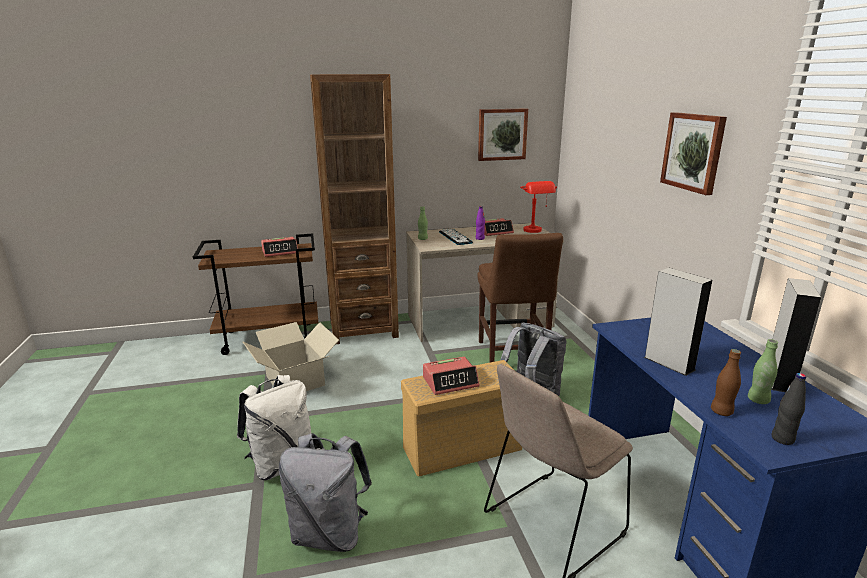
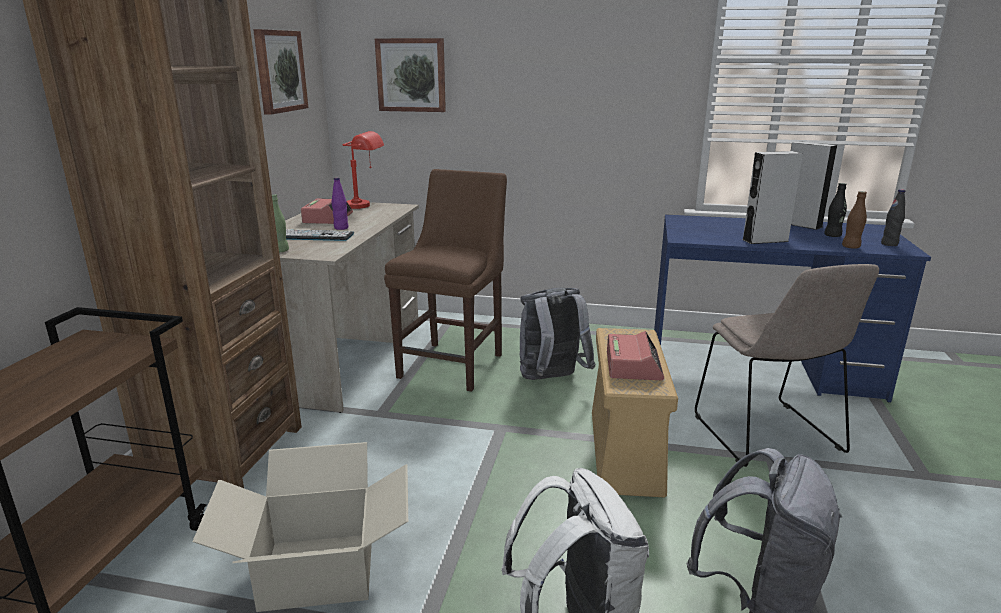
camera: 65 degrees left, 0 degrees up
alarm clock [261,237,298,257] -> none
brown chair [478,233,563,363] -> brown chair turned 90 degrees counterclockwise [384,169,507,392]
picture [660,112,727,195] -> picture moved to [375,38,446,112]
green bottle [748,339,778,404] -> black bottle [824,183,847,237]

